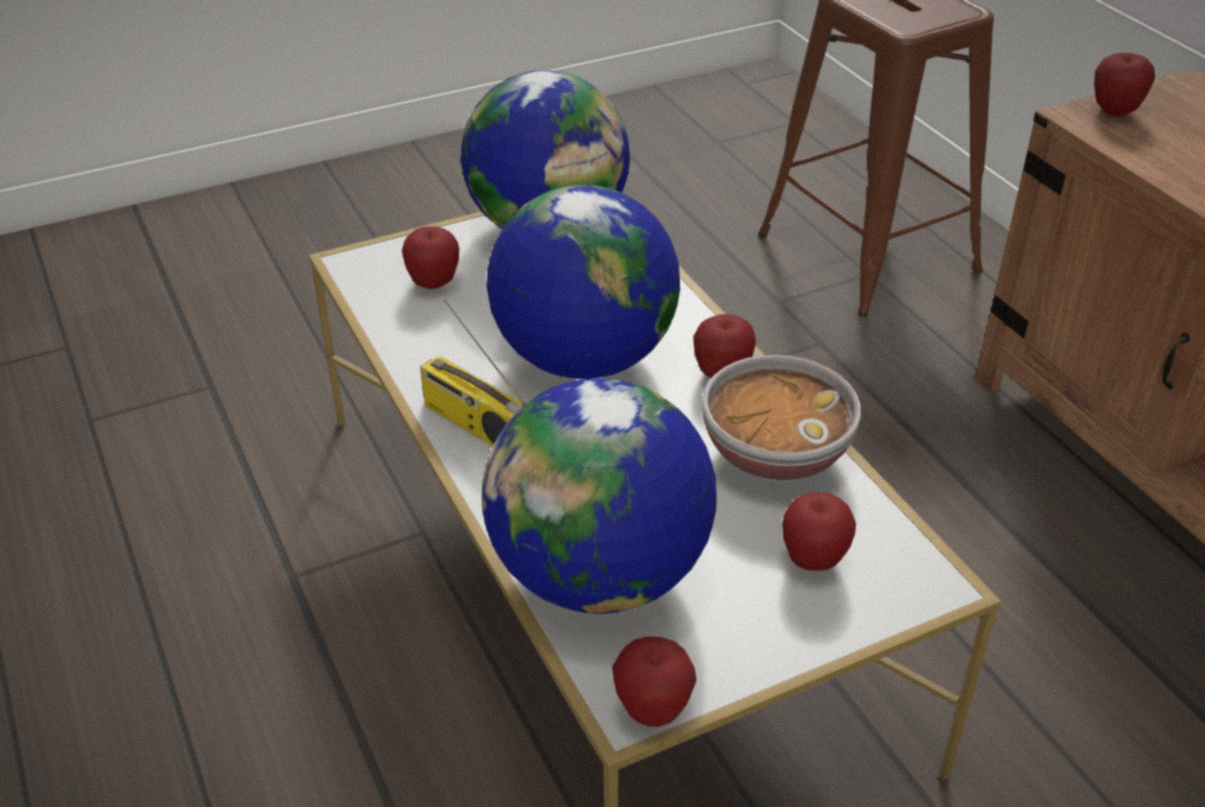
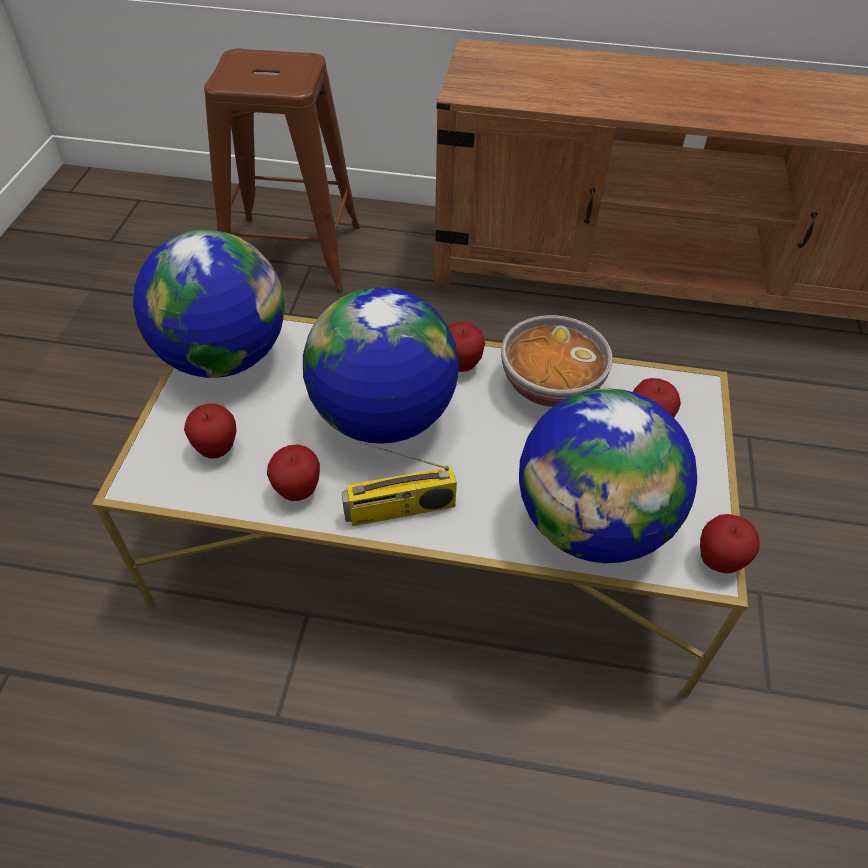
camera: 55 degrees left, 10 degrees up
apple [1094,53,1155,117] -> apple moved to [267,444,320,501]

